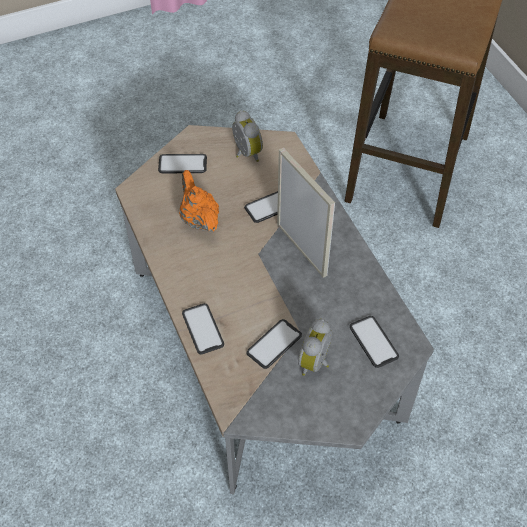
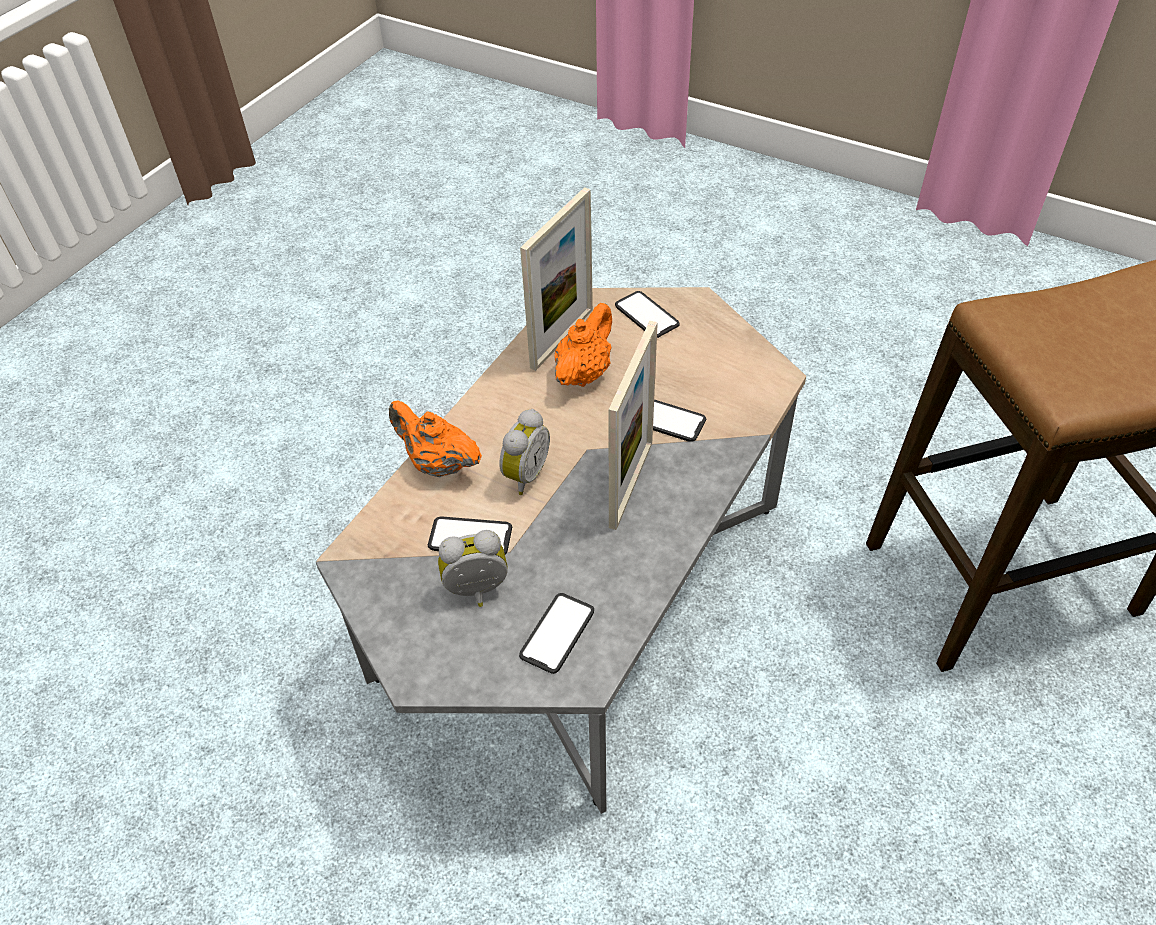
camera: 55 degrees right, 5 degrees down
phone [182,303,224,354] -> orange teapot [389,400,482,477]
alarm clock [232,110,263,162] -> alarm clock moved to [499,409,550,495]
none -> picture frame [520,187,593,371]

